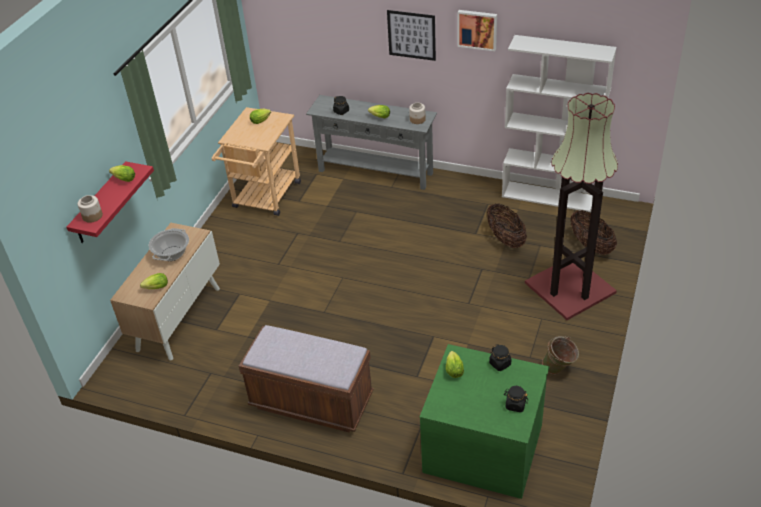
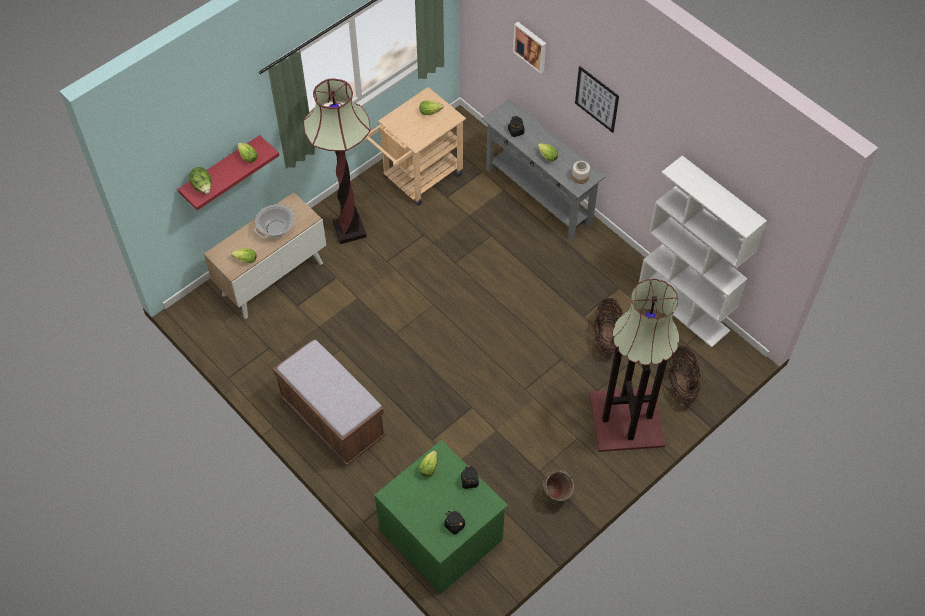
camera: 25 degrees right, 15 degrees up
jar [78,195,103,223] -> lettuce [189,167,212,194]
picture [458,10,497,51] -> picture moved to [513,22,546,74]
none -> floor lamp [303,78,371,244]

